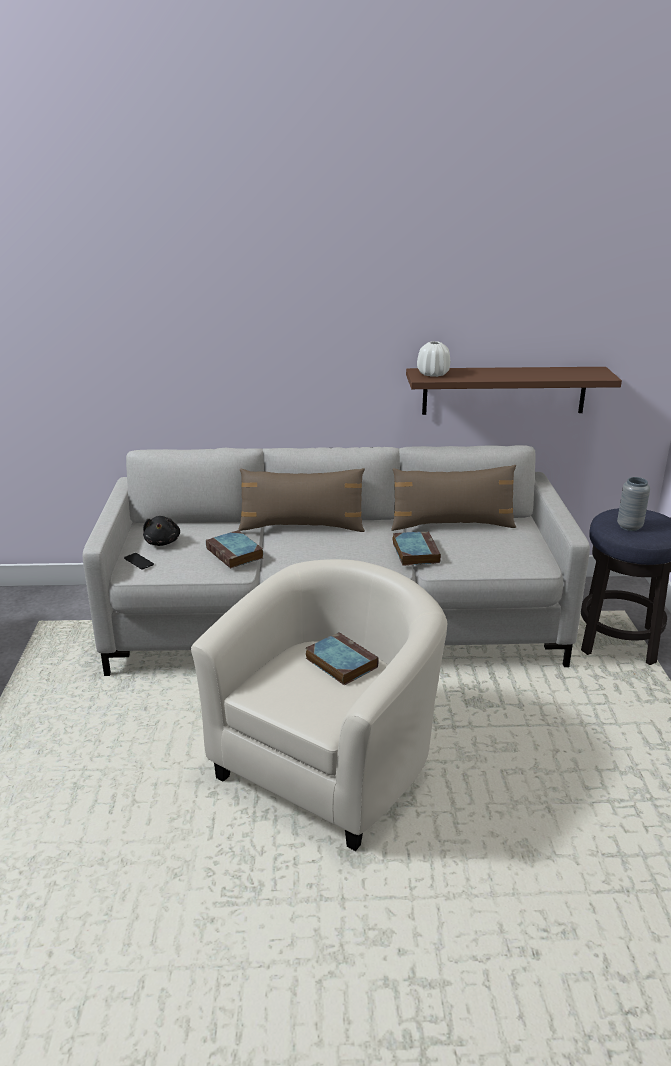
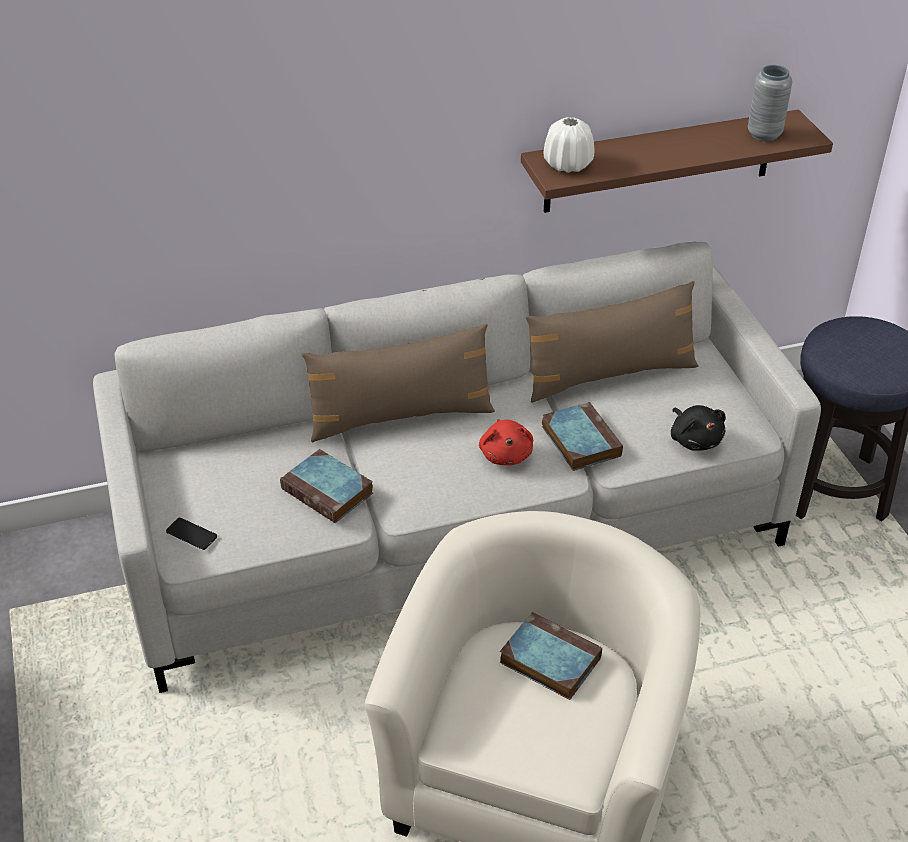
camera: 15 degrees left, 15 degrees up
black plush toy [143,516,180,546] -> black plush toy moved to [671,405,726,451]
grey vase [617,477,650,531] -> grey vase moved to [748,65,792,141]
none -> red plush toy [479,419,533,465]

